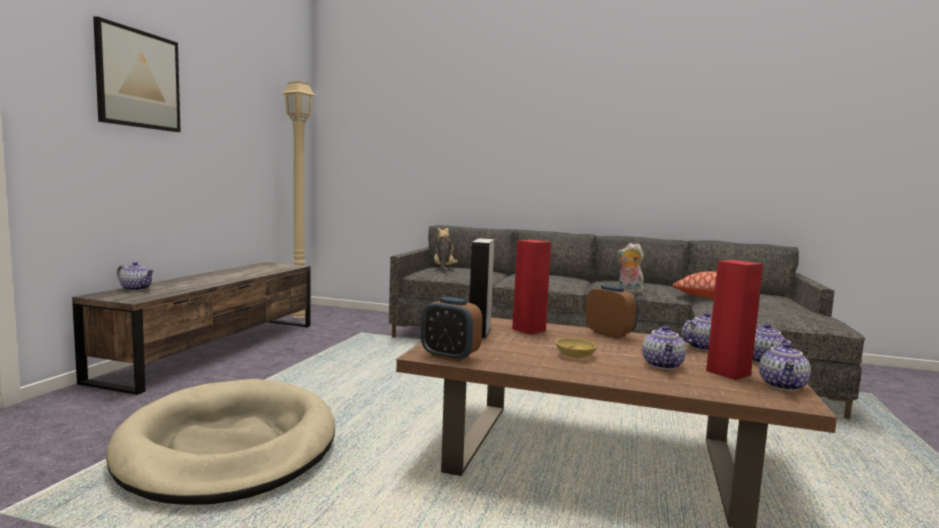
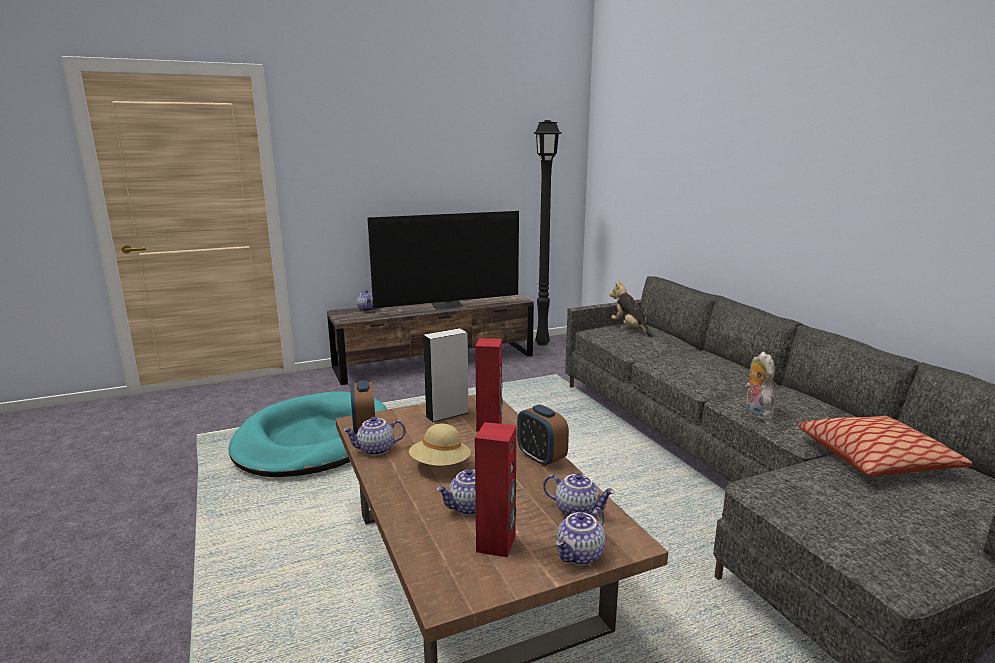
camera: 50 degrees right, 10 degrees up
picture [93,16,181,132] -> none
beige dog bed [106,379,335,505] -> turquoise dog bed [228,391,387,477]
beige floor lamp [281,81,317,318] -> black floor lamp [534,120,561,346]
plush toy [434,226,458,273] -> plush toy turned 75 degrees counterclockwise [609,281,654,337]
beige bowl [556,338,597,358] -> beige hat [409,424,471,466]
alarm clock [585,285,638,338] -> alarm clock turned 135 degrees clockwise [517,404,569,467]
teapot [759,343,811,391] -> teapot moved to [343,417,406,456]
none -> television [367,211,519,309]

